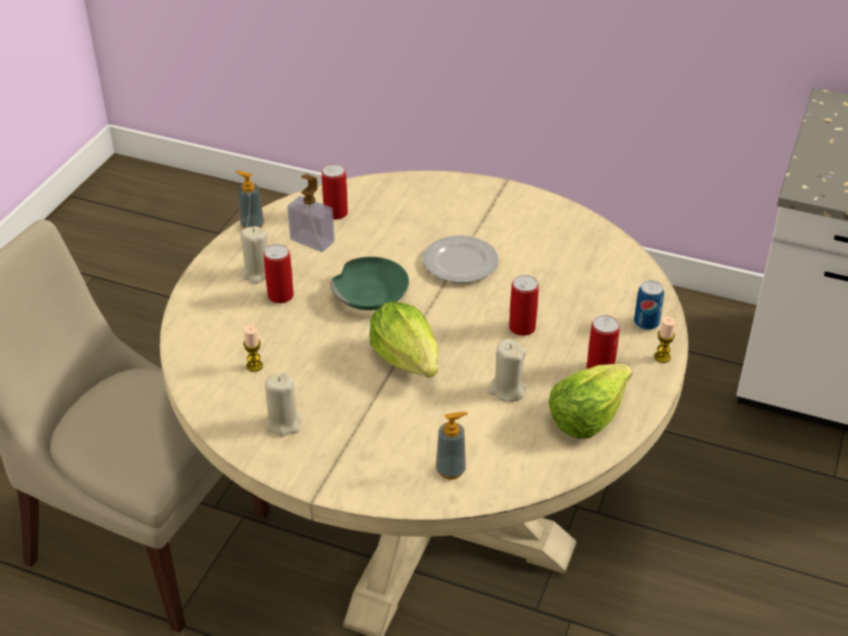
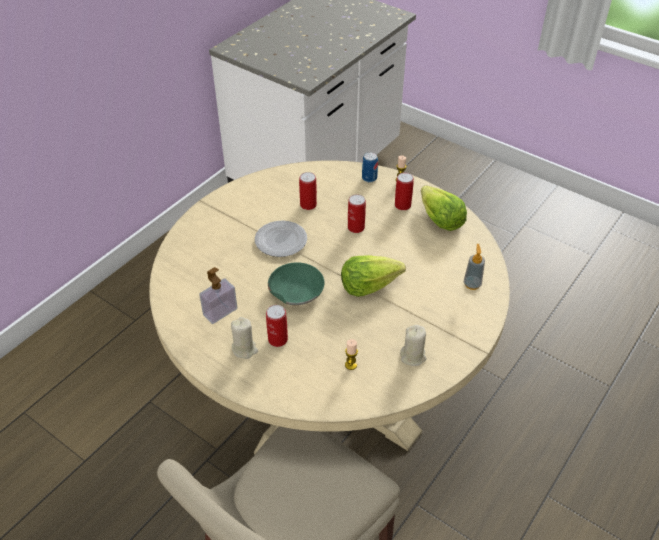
camera: 75 degrees left, 5 degrees up
soap dispenser [235,170,264,229] -> none
can [322,164,348,220] -> can moved to [299,172,317,210]
beige candle [488,339,527,402] -> none

